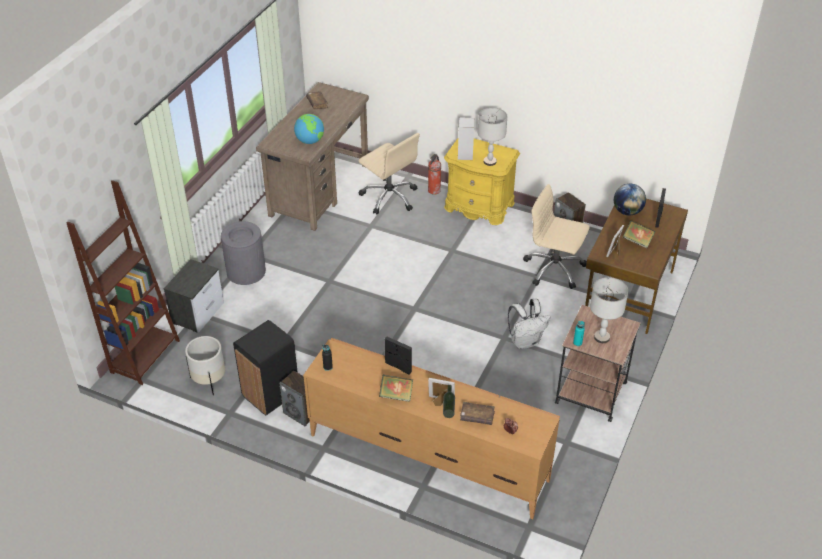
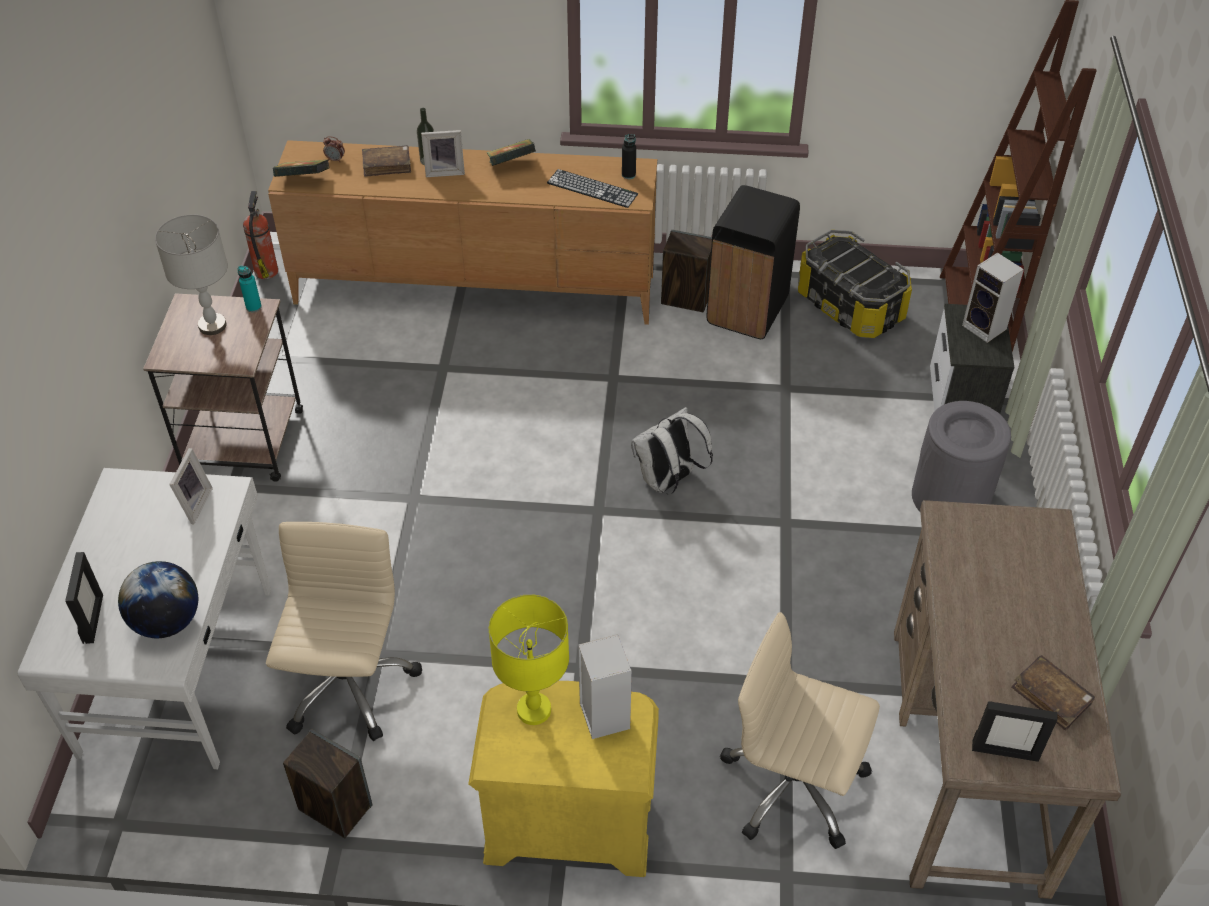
camera: 160 degrees right, 5 degrees up
white planter [185,336,225,395] -> storage box [798,230,912,338]
globe [294,114,324,144] -> none
picture frame [385,337,412,375] -> picture frame moved to [972,701,1058,762]
fire extinguisher [428,154,441,195] -> fire extinguisher moved to [243,191,278,279]
grey table lamp [478,108,507,166] -> yellow table lamp [489,594,569,725]
white backpack [508,298,551,349] -> white backpack moved to [631,407,713,494]
beige office chair [523,184,590,289] -> beige office chair turned 90 degrees counterclockwise [266,522,422,741]
brown desk [585,199,688,334] -> white desk [18,468,271,769]
book [623,221,655,249] -> book moved to [273,160,329,177]
none -> keyboard [547,169,638,208]
none -> speaker [962,252,1024,343]

